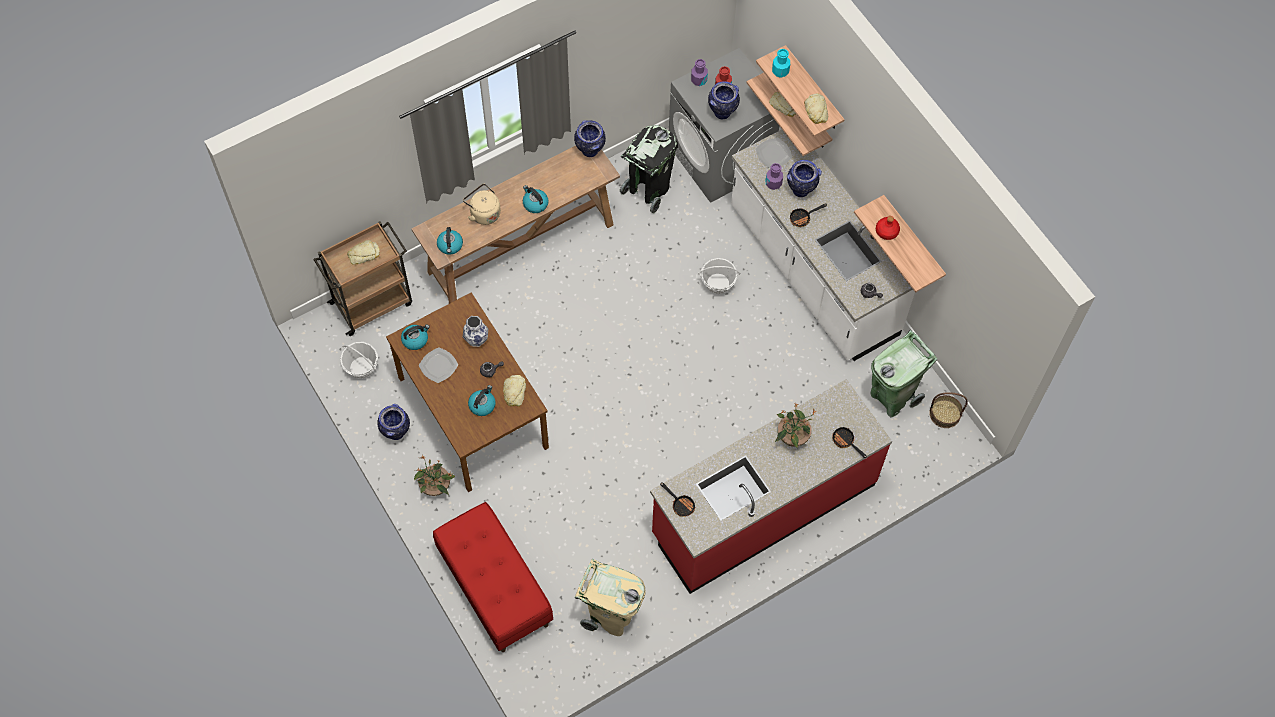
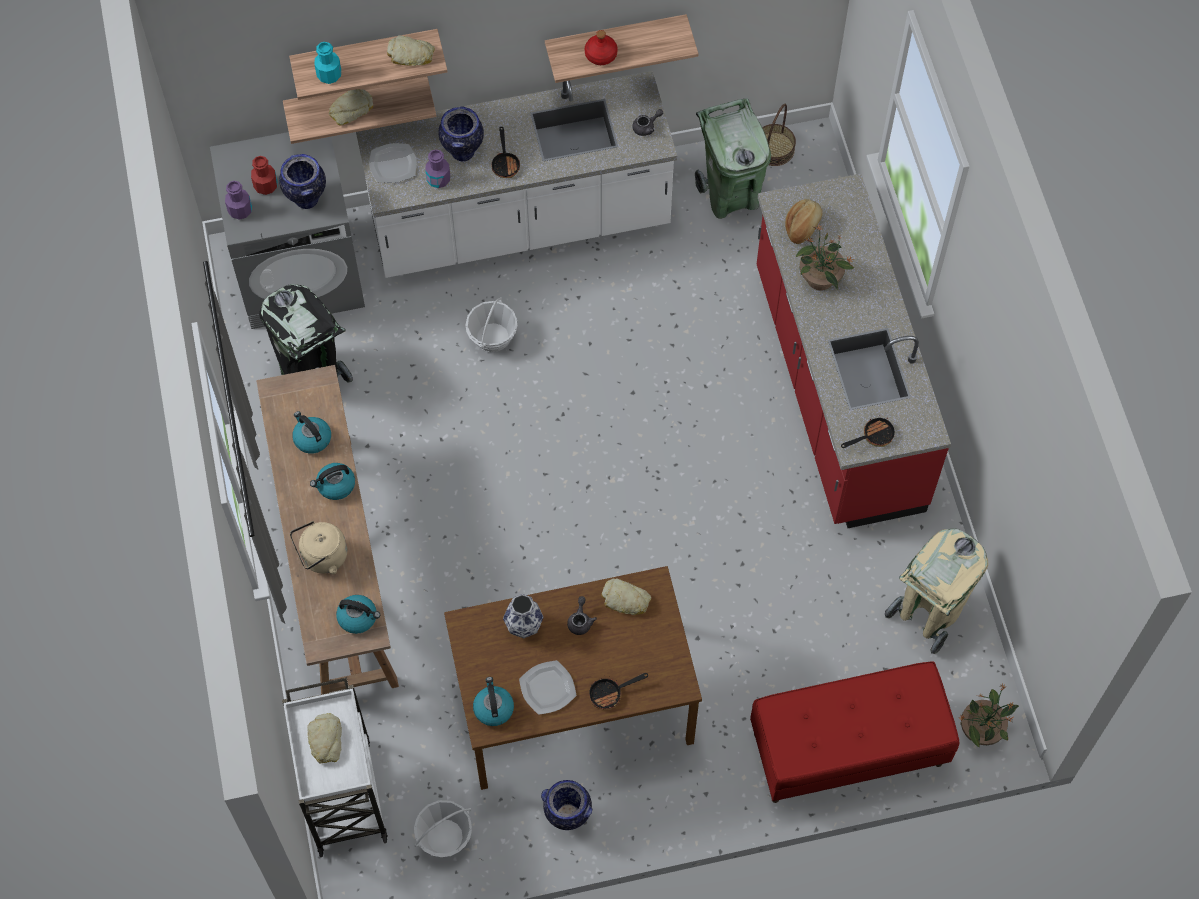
camera: 70 degrees left, 0 degrees up
brown cart [313,221,412,336] -> white cart [282,677,388,857]
potted plant [414,454,455,496] -> potted plant moved to [958,683,1019,747]
kettle [468,385,496,416] -> kettle moved to [292,411,331,454]
vase [574,120,606,157] -> none
frying pan [832,427,867,458] -> frying pan moved to [589,673,648,710]
none -> bread [785,199,823,244]

